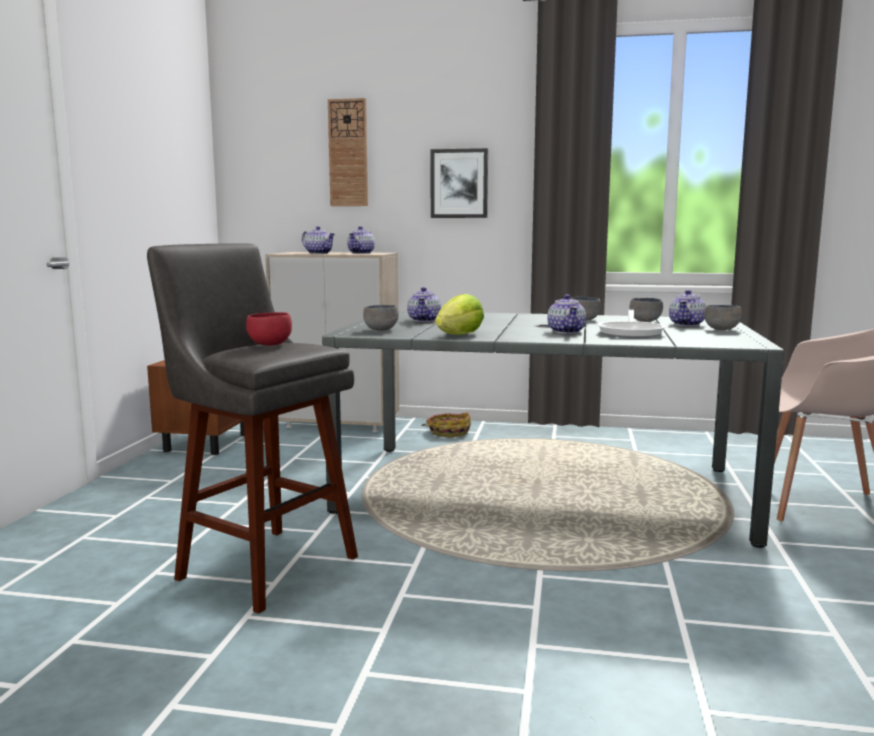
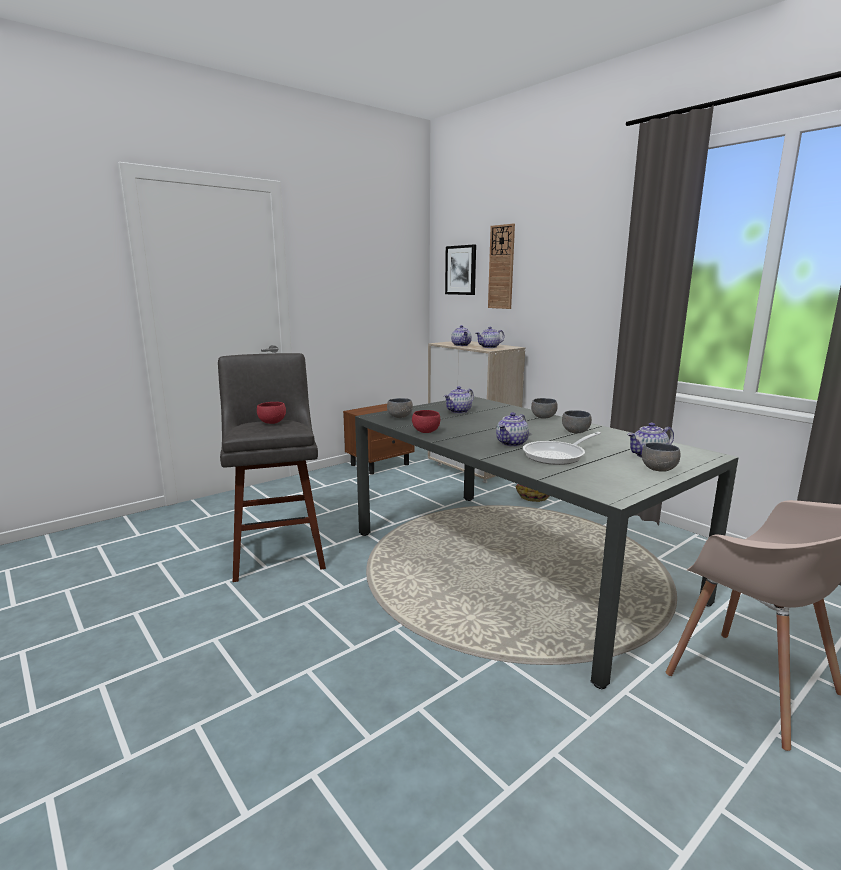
camera: 40 degrees right, 5 degrees up
picture [431,148,488,218] -> picture moved to [445,245,476,295]
lettuce [435,294,484,335] -> red bowl [412,410,440,433]
grey bowl [629,298,663,322] -> grey bowl moved to [531,398,558,419]

